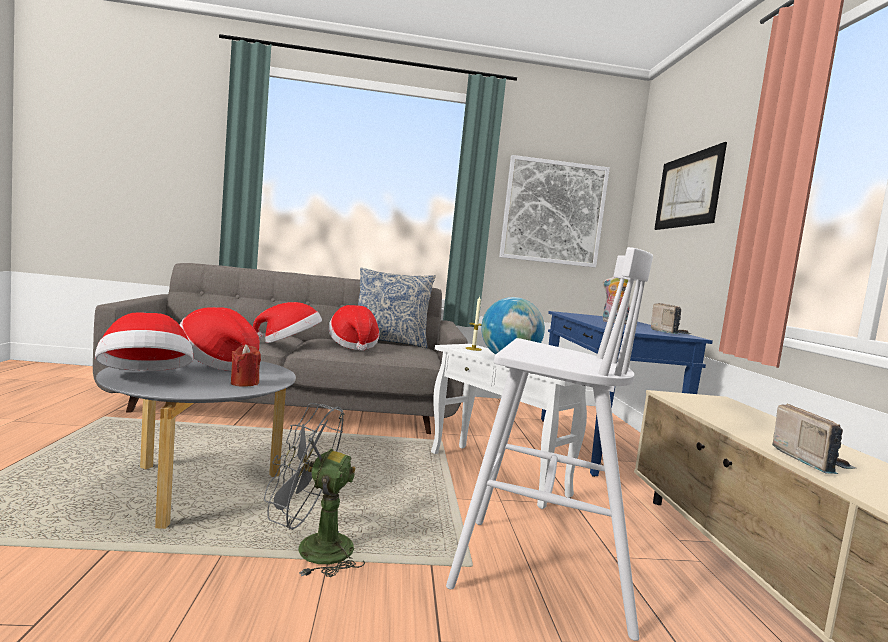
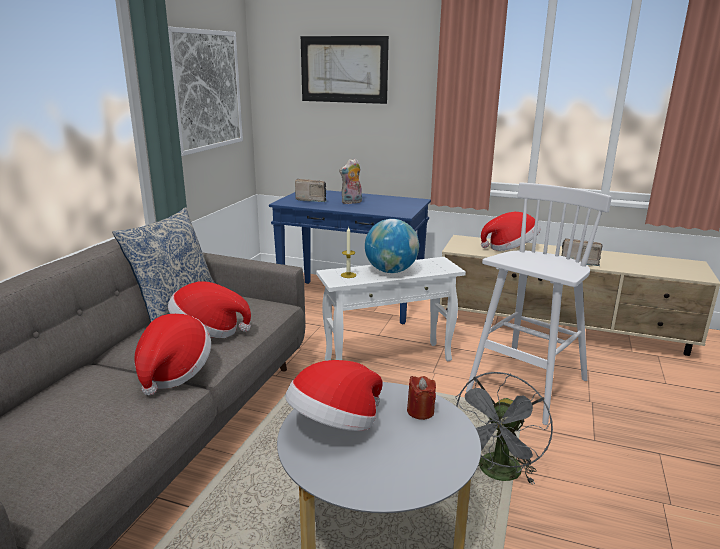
camera: 65 degrees left, 15 degrees up
hat [95,312,194,371] -> hat moved to [481,212,540,251]
radio [651,303,692,334] -> radio moved to [295,179,326,202]

